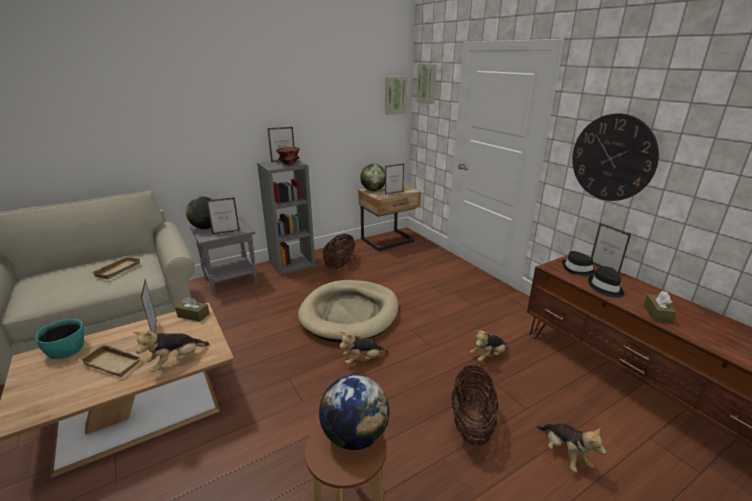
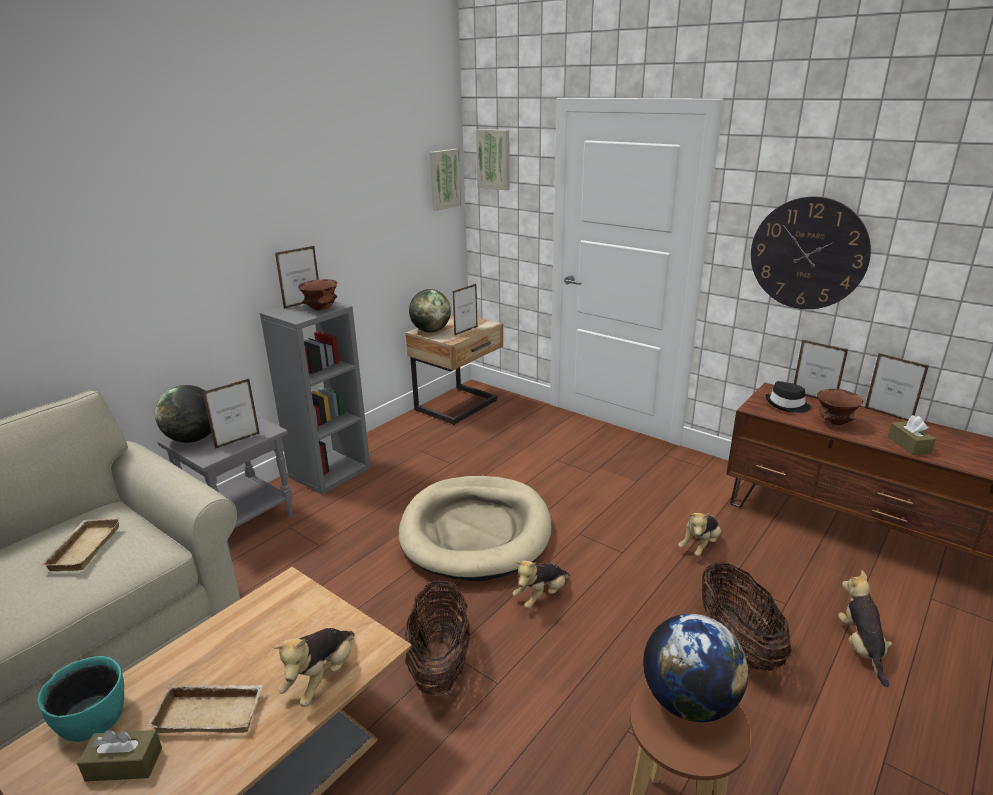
camera: 20 degrees left, 0 degrees up
picture frame [141,279,157,333] -> picture frame moved to [865,353,929,421]
brown tissue box [175,296,210,322] -> brown tissue box moved to [77,730,162,782]
basket [323,234,355,269] -> basket moved to [405,580,471,696]
plush toy [537,423,606,472] -> plush toy turned 135 degrees counterclockwise [838,570,892,687]
black hat [588,266,624,298] -> brown bowl [817,389,863,425]

